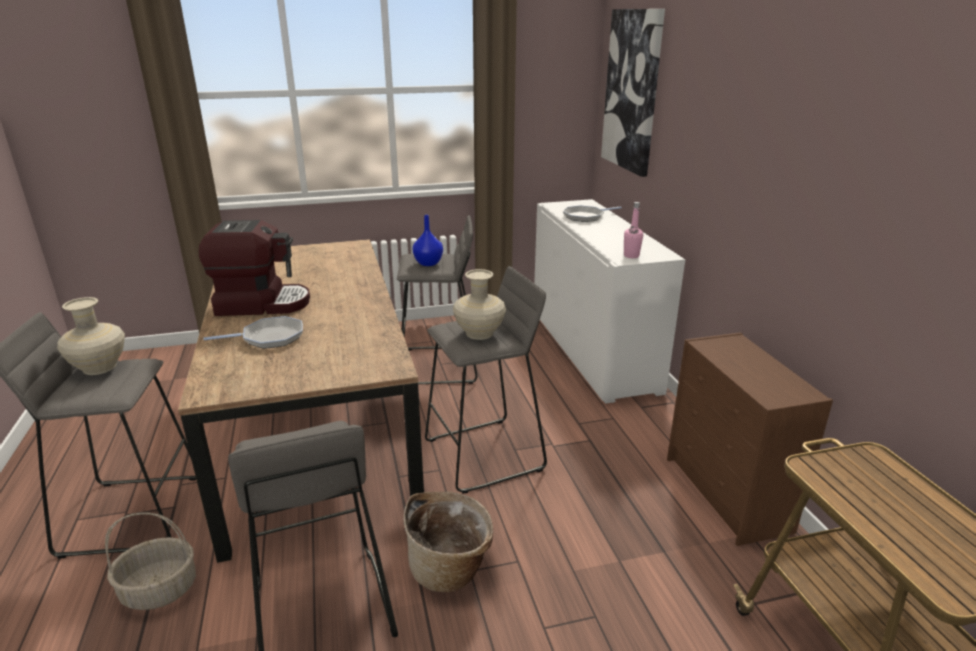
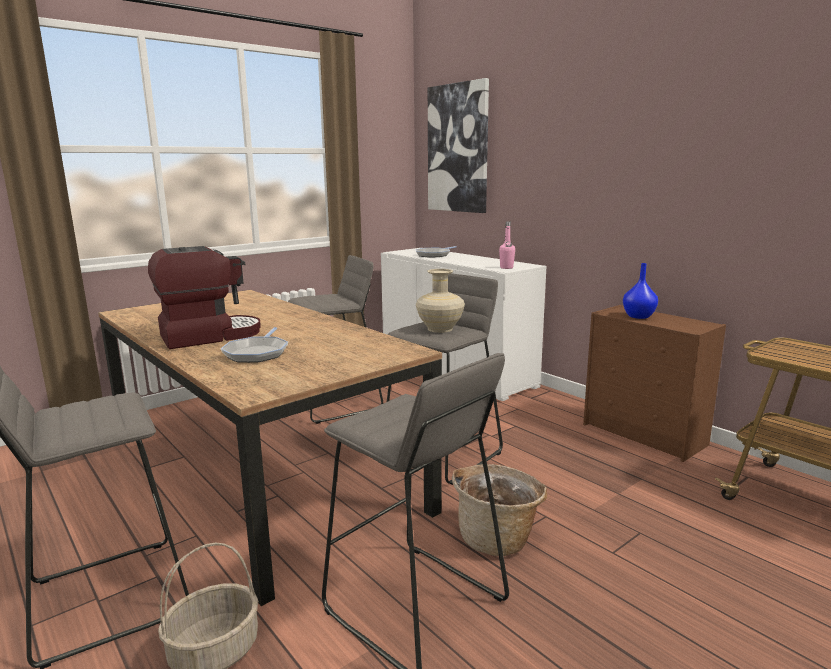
camera: 25 degrees left, 10 degrees down
beige vase [57,297,125,375] -> none
frying pan [203,316,303,349] -> frying pan turned 135 degrees clockwise [221,327,288,363]
blue vase [413,215,443,266] -> blue vase moved to [623,263,658,319]

